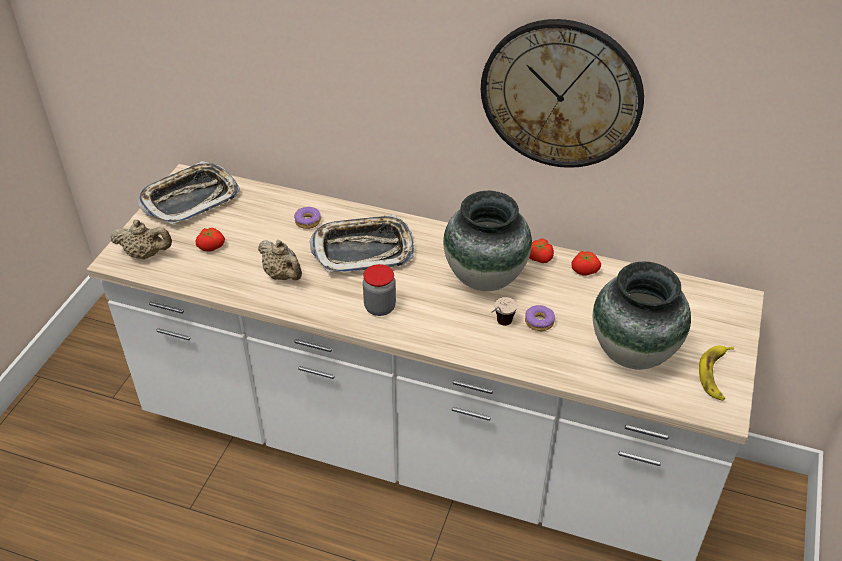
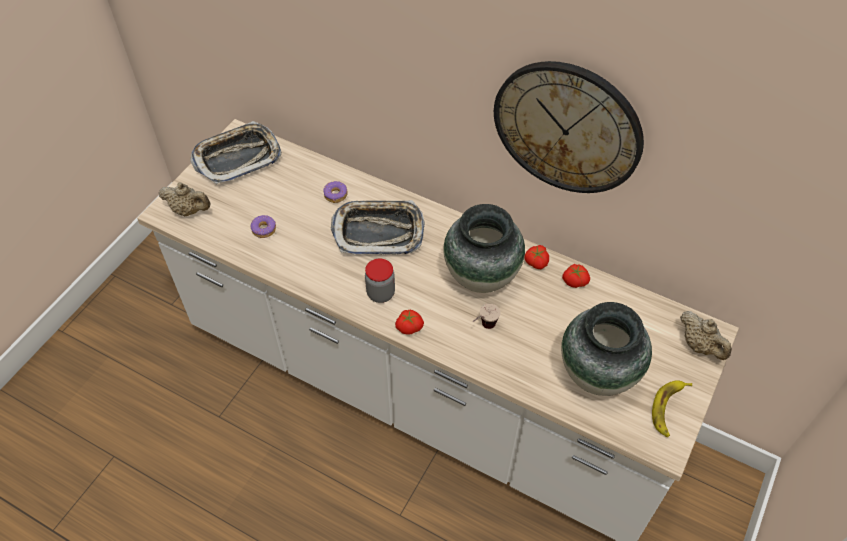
camera: 10 degrees right, 10 degrees up
tomato [196,228,225,252] -> tomato moved to [395,310,424,334]
beige teapot [258,240,302,280] -> beige teapot moved to [680,311,732,360]
donut [525,305,555,331] -> donut moved to [251,215,276,238]

